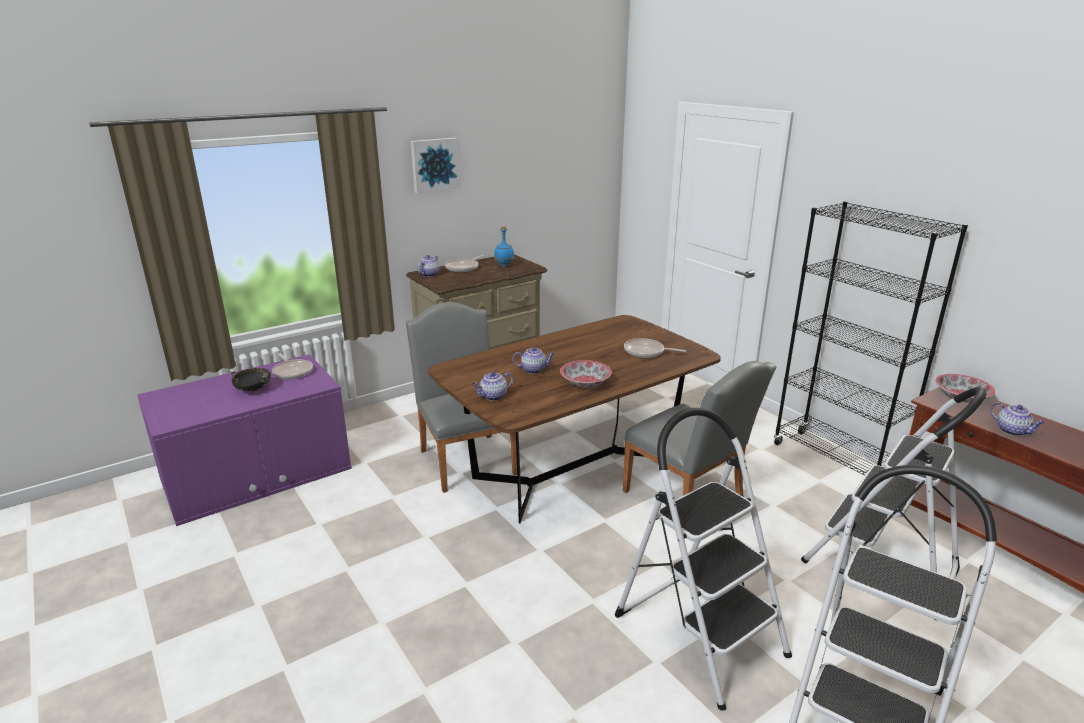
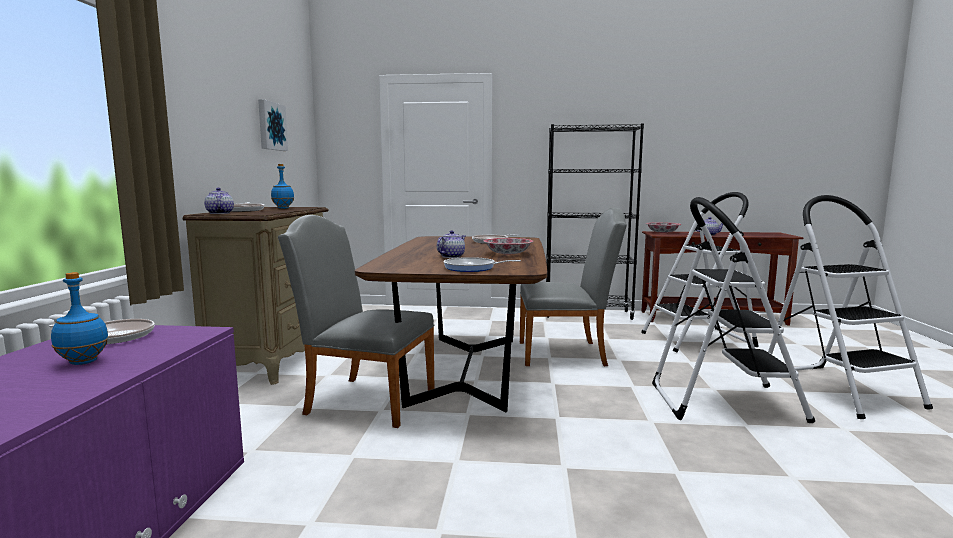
camera: 50 degrees left, 15 degrees down
black bowl [232,368,271,392] -> blue bottle [51,272,109,365]
picture [411,138,461,193] -> picture moved to [258,99,288,151]
teapot [472,372,513,401] -> frying pan [444,257,521,272]

